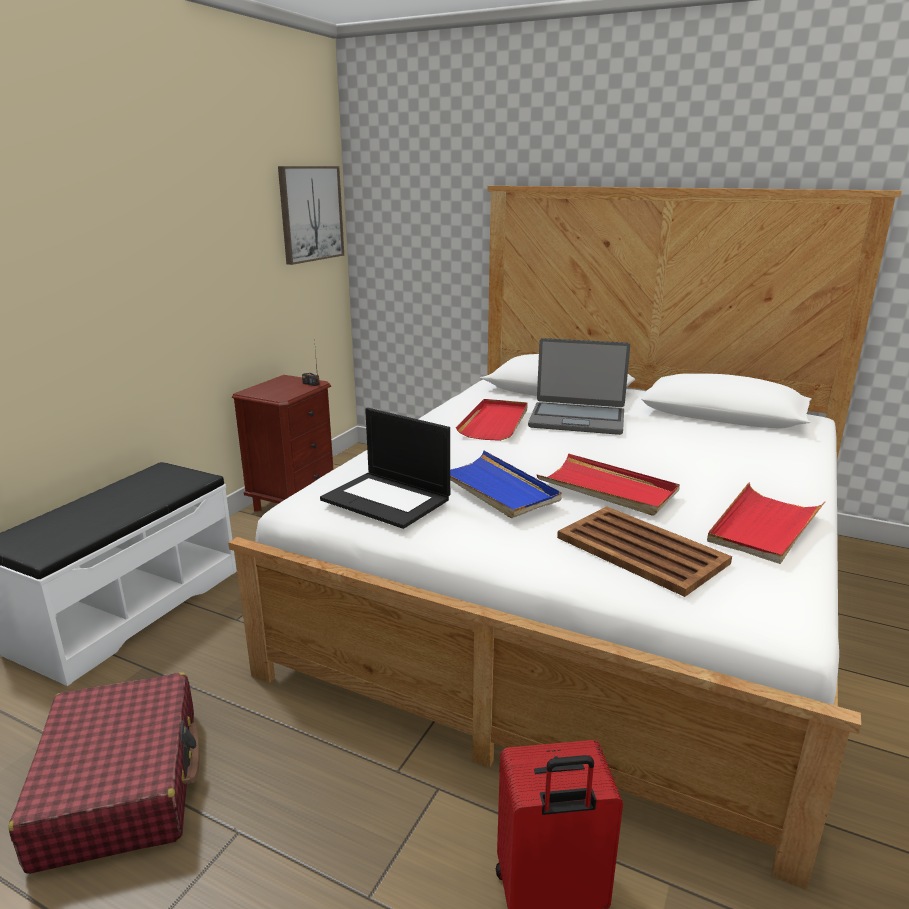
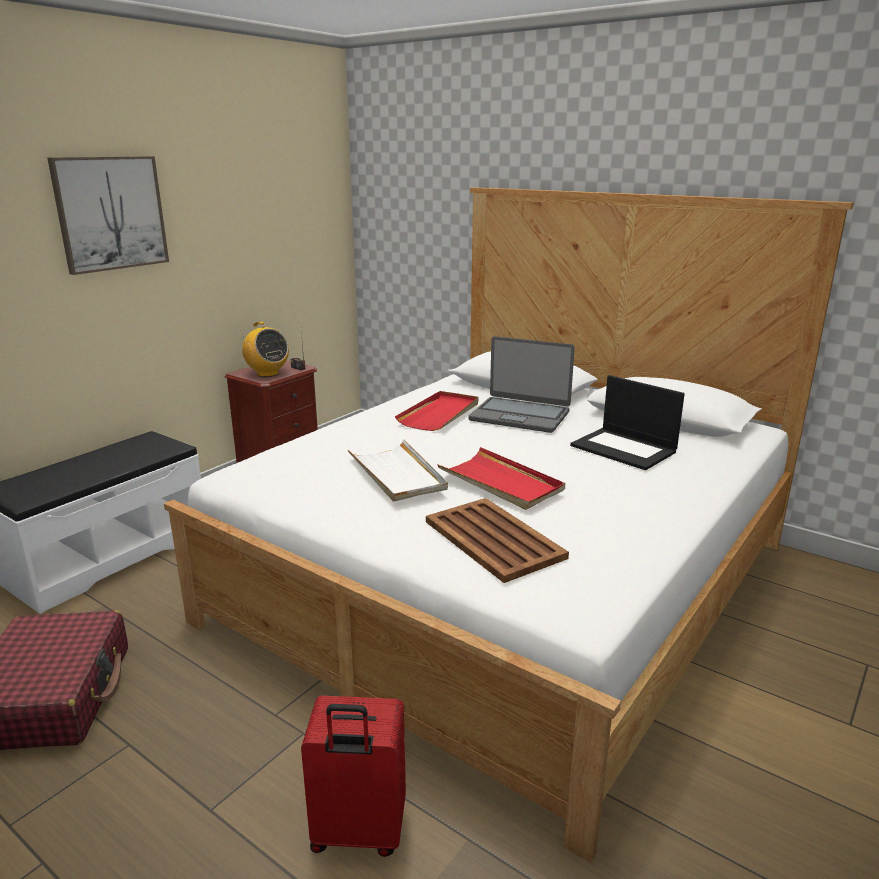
camera: 10 degrees right, 0 degrees up
picture [278,166,344,265] -> picture moved to [47,156,169,275]
laptop [320,408,450,529] -> laptop moved to [570,375,685,470]
blue tray [450,451,562,518] -> white tray [347,439,448,502]
red tray [707,482,825,564] -> none
none -> radio [241,322,289,377]

